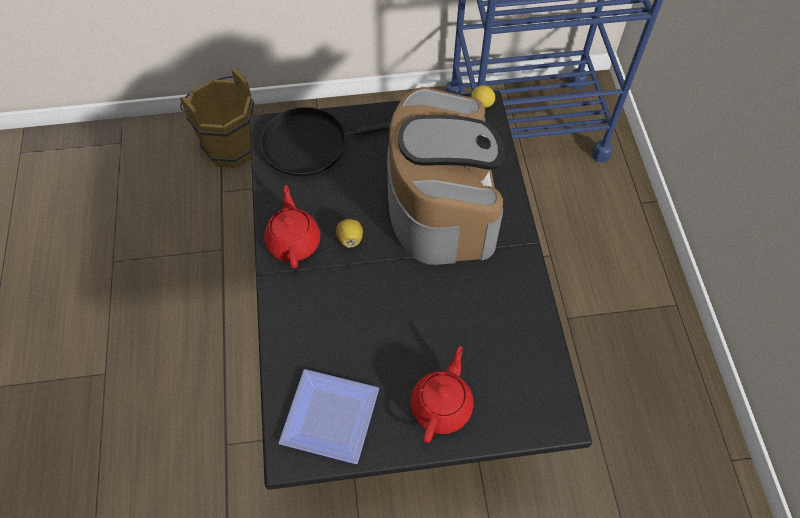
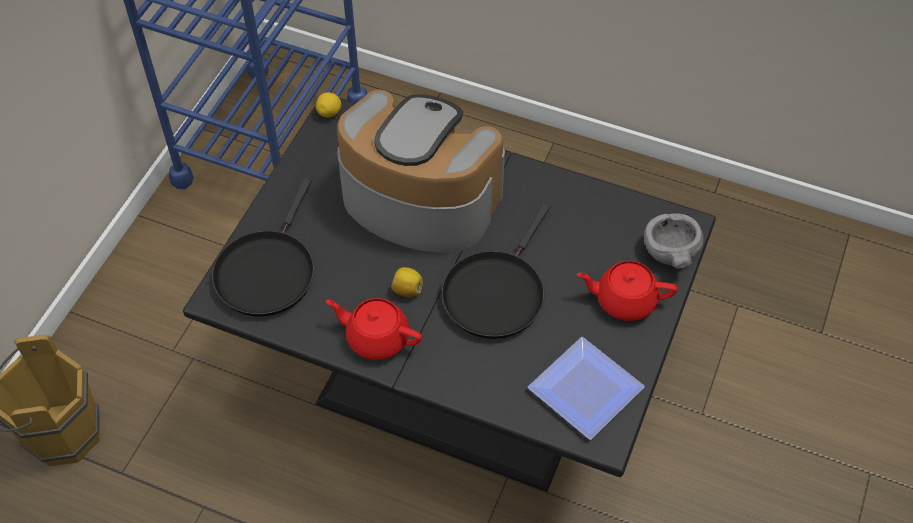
camera: 60 degrees left, 5 degrees down
red teapot [410,346,474,443] -> red teapot turned 45 degrees counterclockwise [577,261,677,321]
none -> black frying pan [442,203,550,339]
none -> grey bowl [644,213,703,269]

